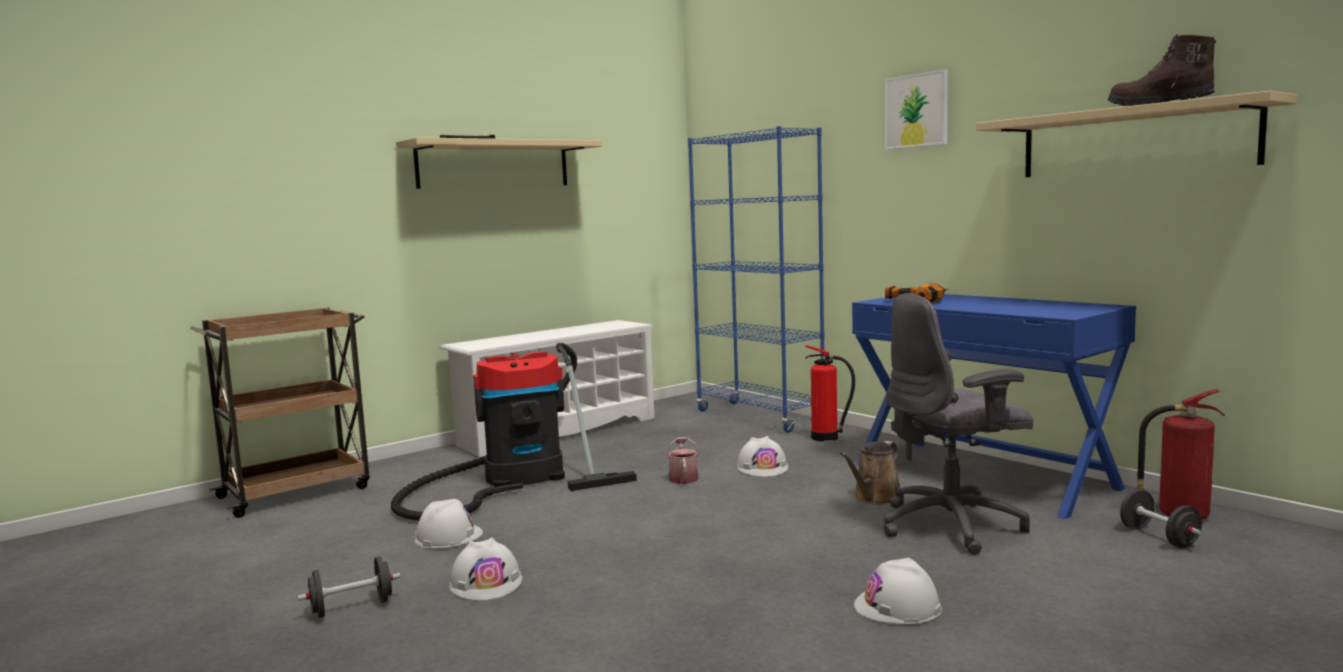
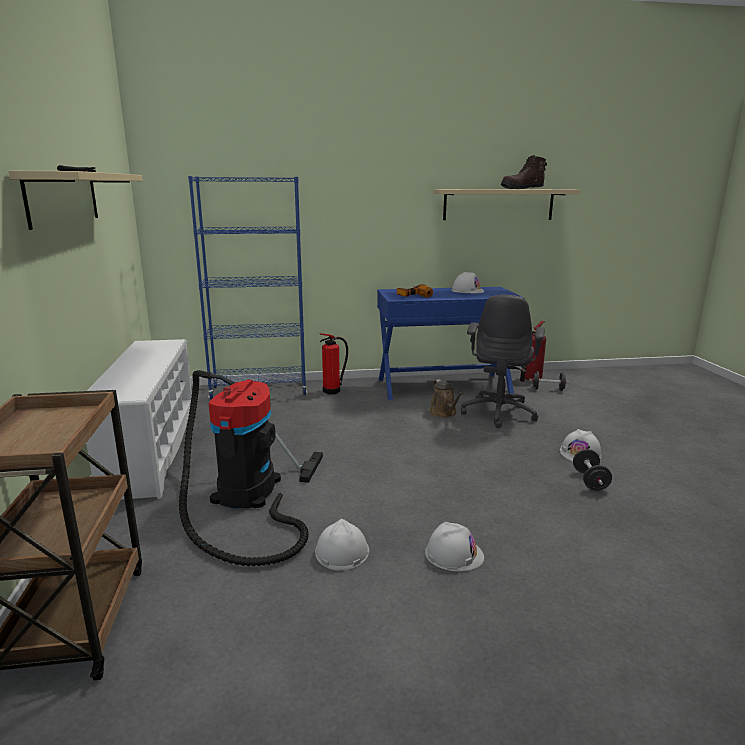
camera: 60 degrees left, 10 degrees up
black dumbbell [298,557,400,618] -> black dumbbell moved to [573,449,612,491]
watering can [666,437,699,484] -> none
white hard hat [737,436,789,477] -> white hard hat moved to [451,272,484,293]
picture [885,69,948,150] -> none

